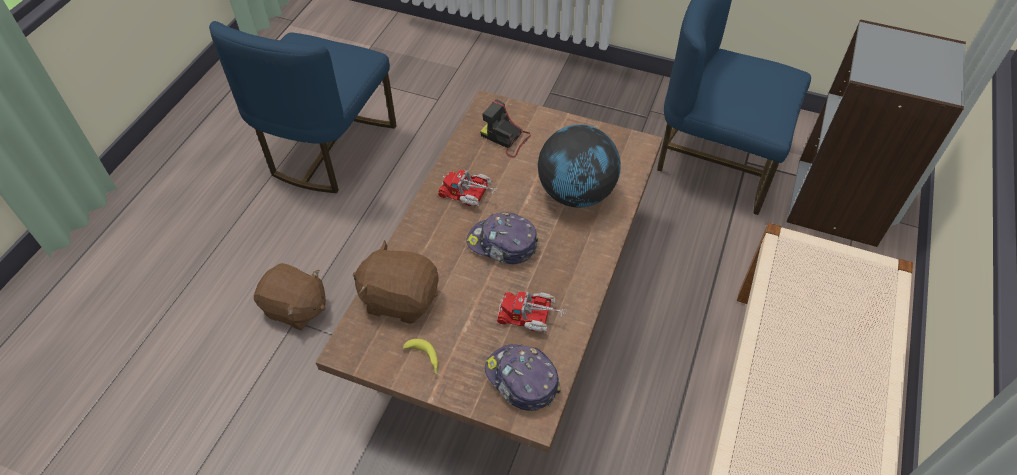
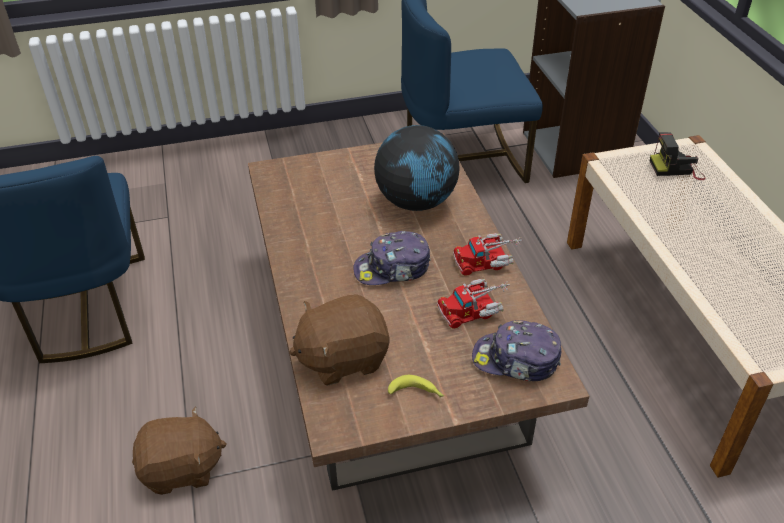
camera: 35 degrees left, 10 degrees down
toy truck [438,170,498,207] -> toy truck moved to [453,233,523,276]
camera [480,99,531,158] -> camera moved to [650,132,706,180]

